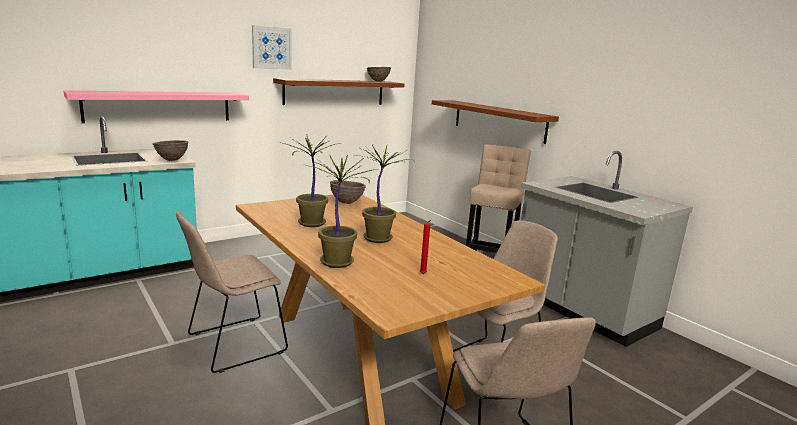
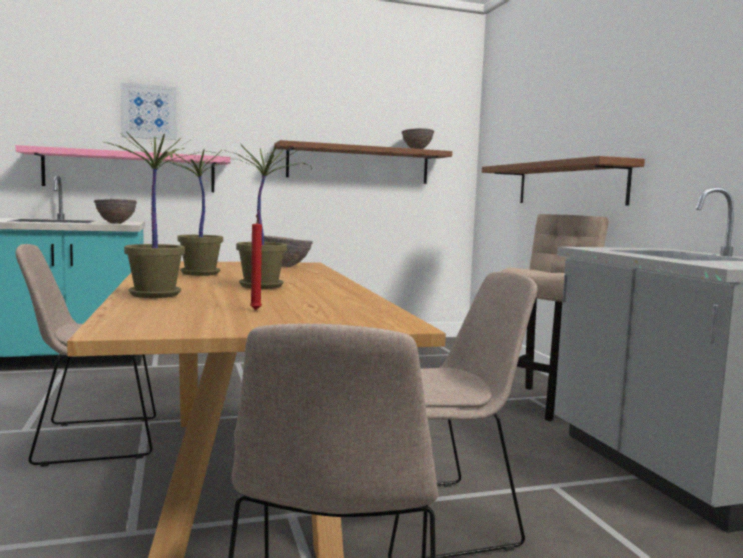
camera: 20 degrees right, 10 degrees down
picture [252,25,292,70] -> picture moved to [121,82,176,140]

